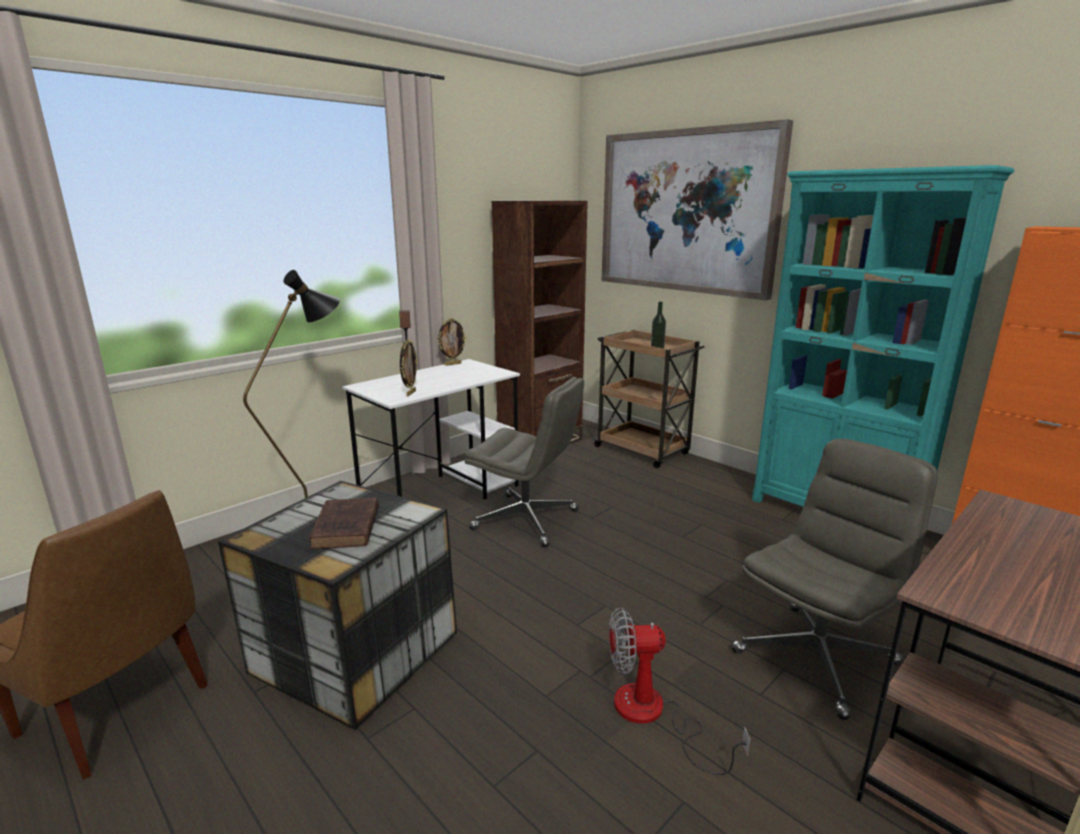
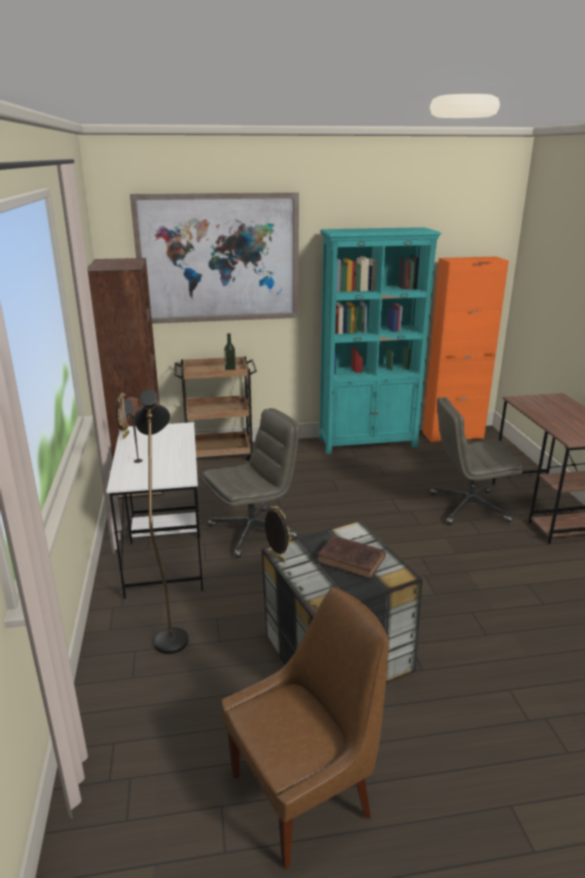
camera: 55 degrees left, 5 degrees up
picture frame [400,339,418,396] -> picture frame moved to [265,505,291,563]
fan [609,607,750,775] -> none
grey office chair [732,439,938,720] -> grey office chair turned 90 degrees counterclockwise [430,397,523,525]

